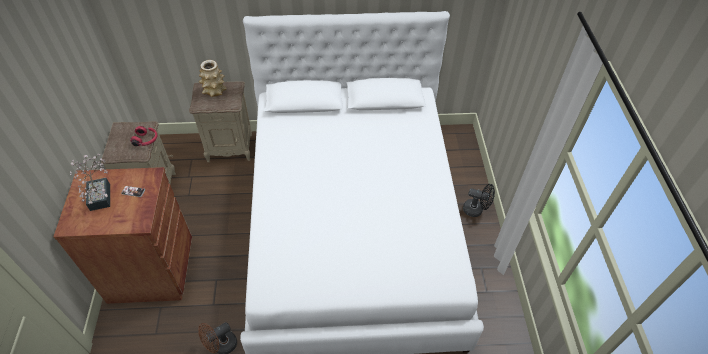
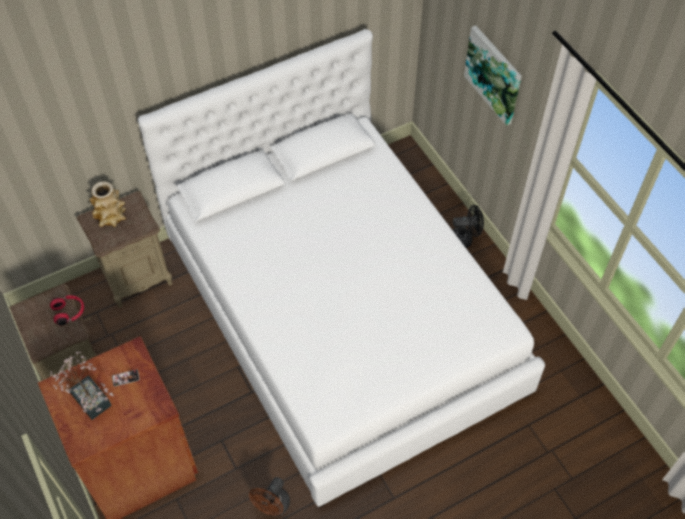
camera: 25 degrees left, 5 degrees up
none -> picture [464,25,522,126]

